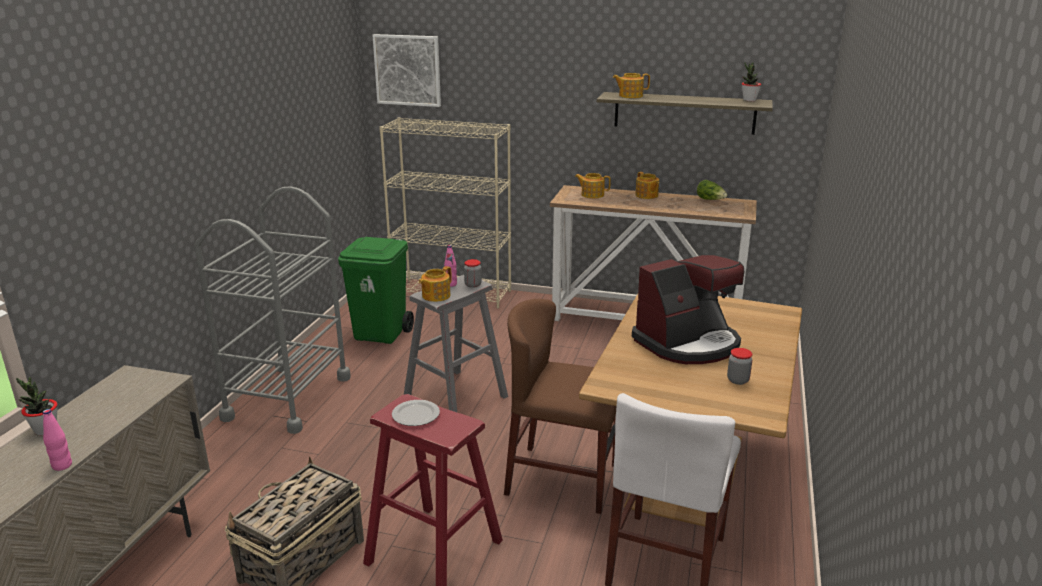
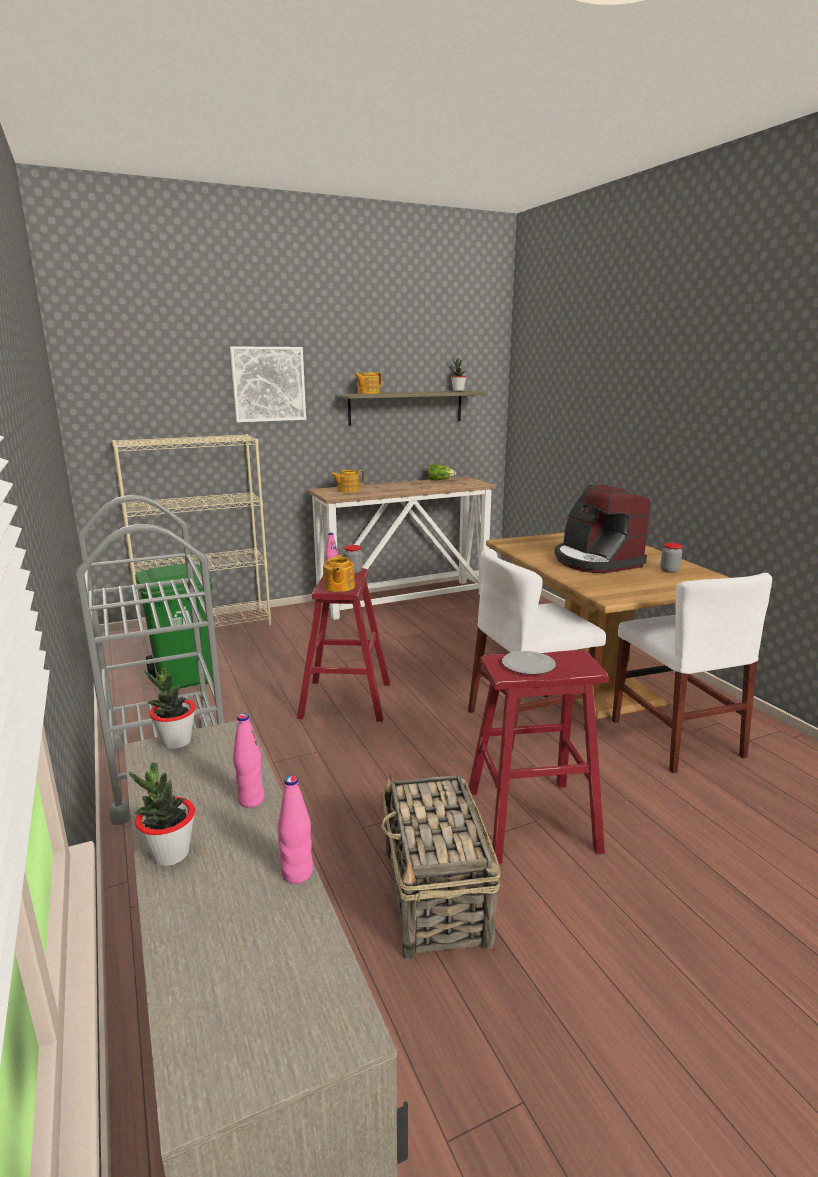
camera: 40 degrees left, 5 degrees down
picture [372,34,441,107] -> picture moved to [230,346,306,422]
grey stool [404,275,508,412] -> red stool [297,568,390,722]
brown chair [504,299,616,514] -> white chair [468,549,606,750]
coffee machine [632,255,744,364] -> coffee machine turned 135 degrees clockwise [555,485,651,573]
teapot [635,172,659,199] -> none
none -> potted plant [145,667,196,749]
none -> pink bottle [233,713,264,808]

